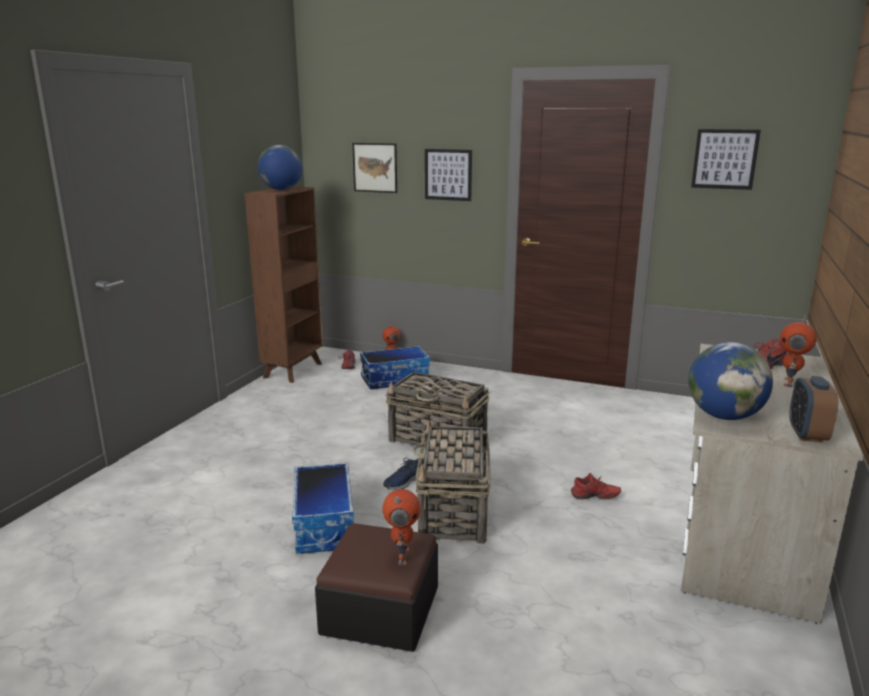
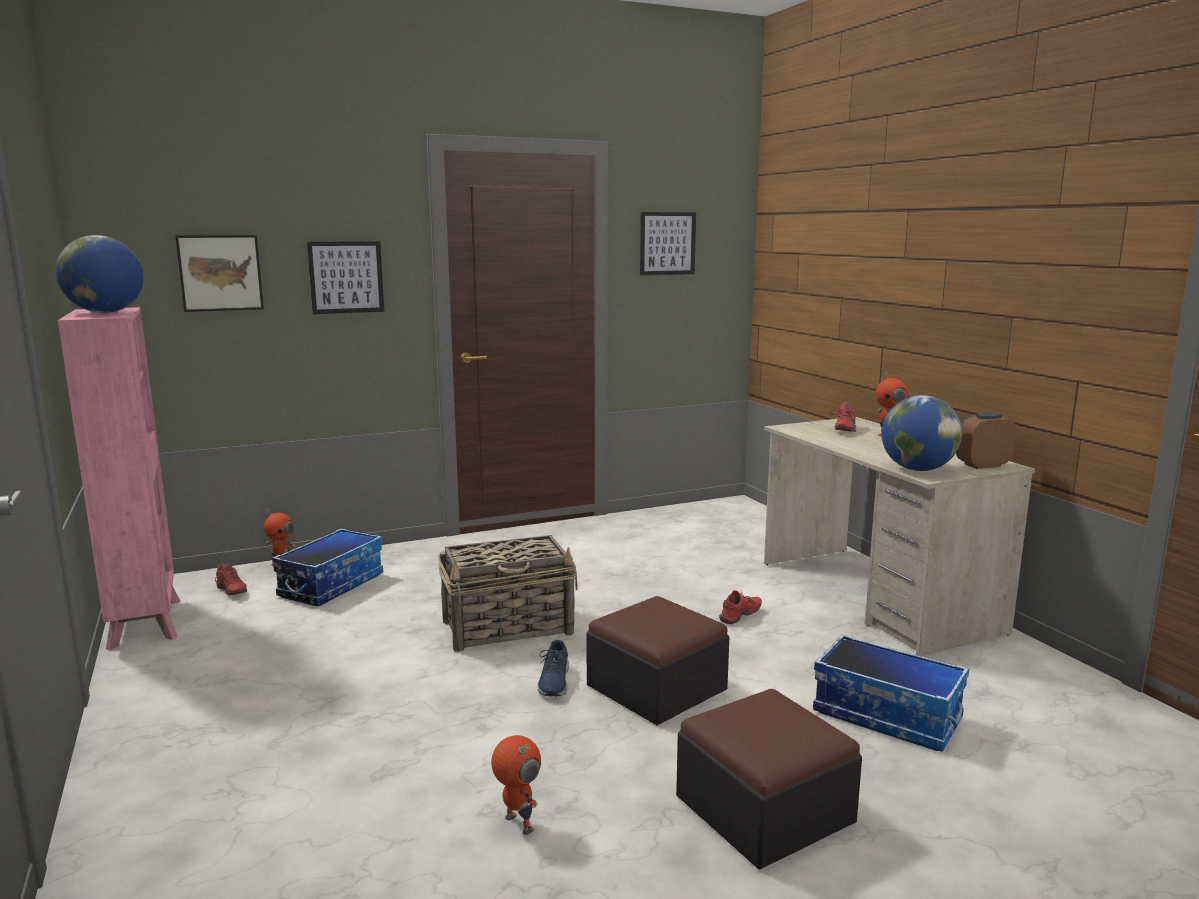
camera: 45 degrees left, 5 degrees down
brown bookcase [245,186,323,383] -> pink bookcase [58,307,180,650]
storage box [292,463,354,554] -> storage box moved to [813,634,969,752]
toy robot [382,489,421,565] -> toy robot moved to [491,735,541,835]
basket [413,419,491,544] -> ottoman [587,596,729,725]
alarm clock [789,376,838,443] -> alarm clock turned 105 degrees clockwise [956,413,1016,469]

